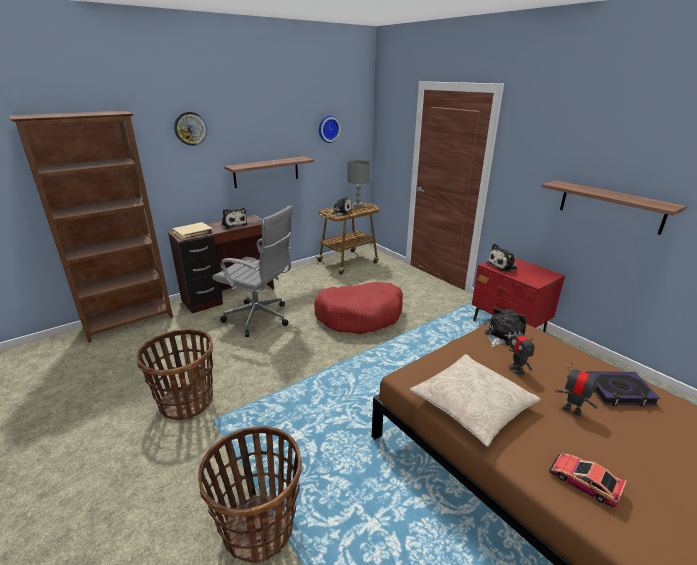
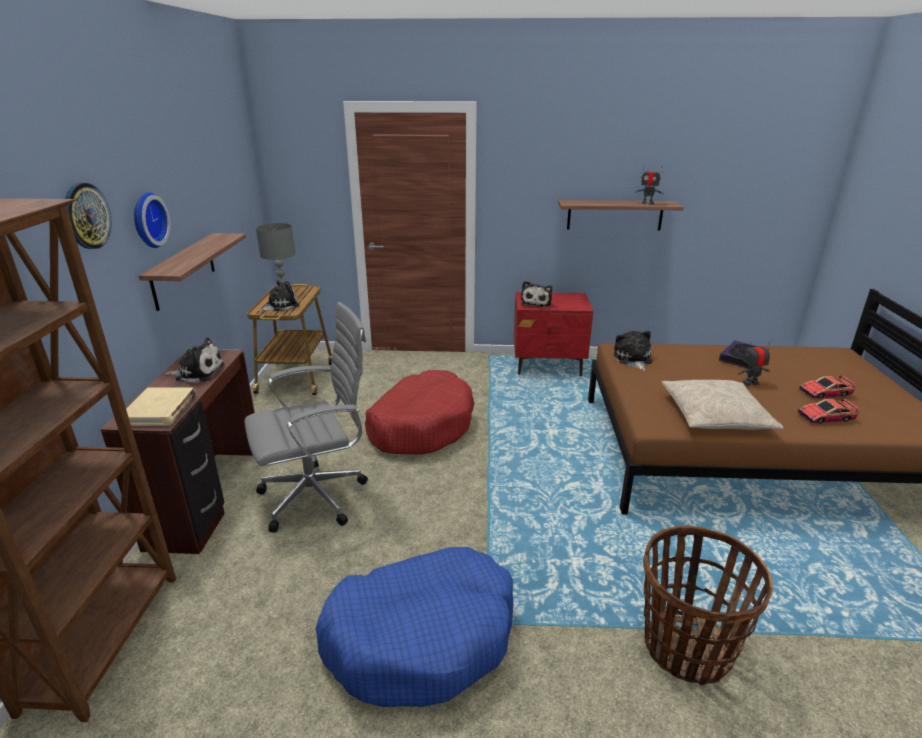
camera: 50 degrees left, 0 degrees up
basket [136,329,213,420] -> blue dog bed [316,547,513,707]
wall clock [319,116,341,143] -> wall clock moved to [134,192,171,248]
toy robot [509,324,534,375] -> toy robot moved to [635,164,664,205]
none -> toy car [799,376,855,399]

